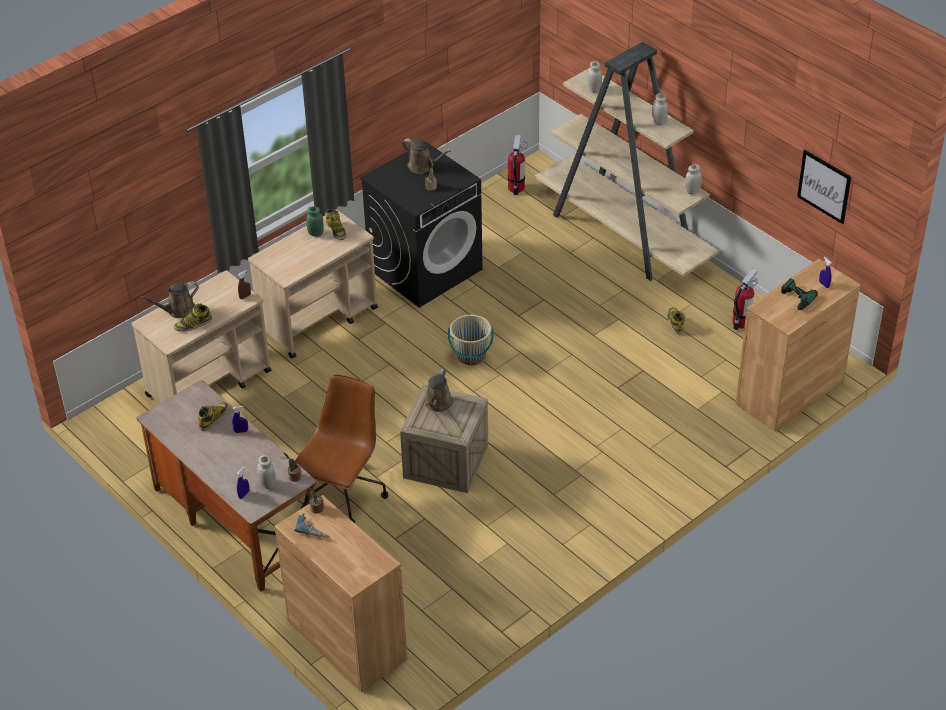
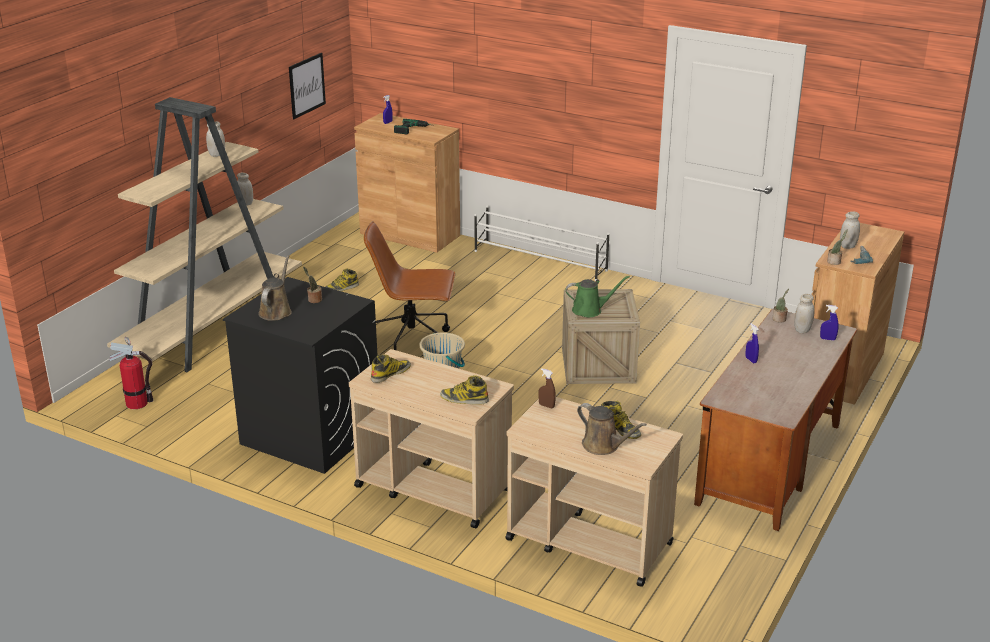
camera: 110 degrees left, 15 degrees down
boot [198,402,229,431] -> boot moved to [440,375,489,405]
brown office chair [295,374,388,523] -> brown office chair moved to [364,221,455,350]
green jar [306,206,324,237] -> none
brown watering can [425,369,453,412] -> green watering can [566,276,630,317]
white jar [587,61,602,93] -> white jar moved to [840,211,860,249]
fire extinguisher [732,269,758,330] -> none
none -> white shoe rack [474,206,610,281]

